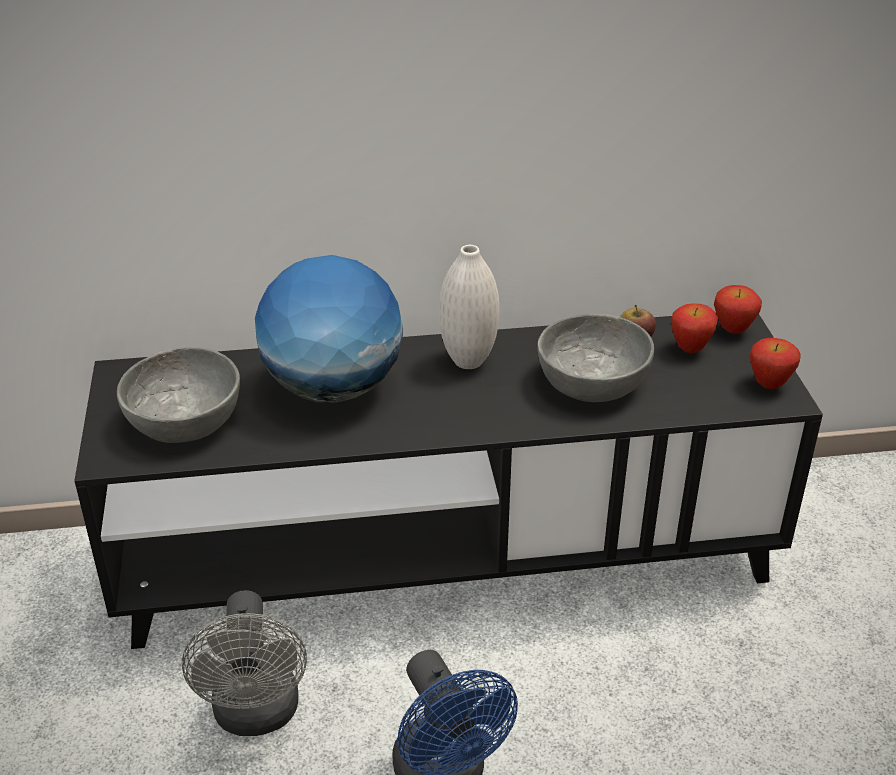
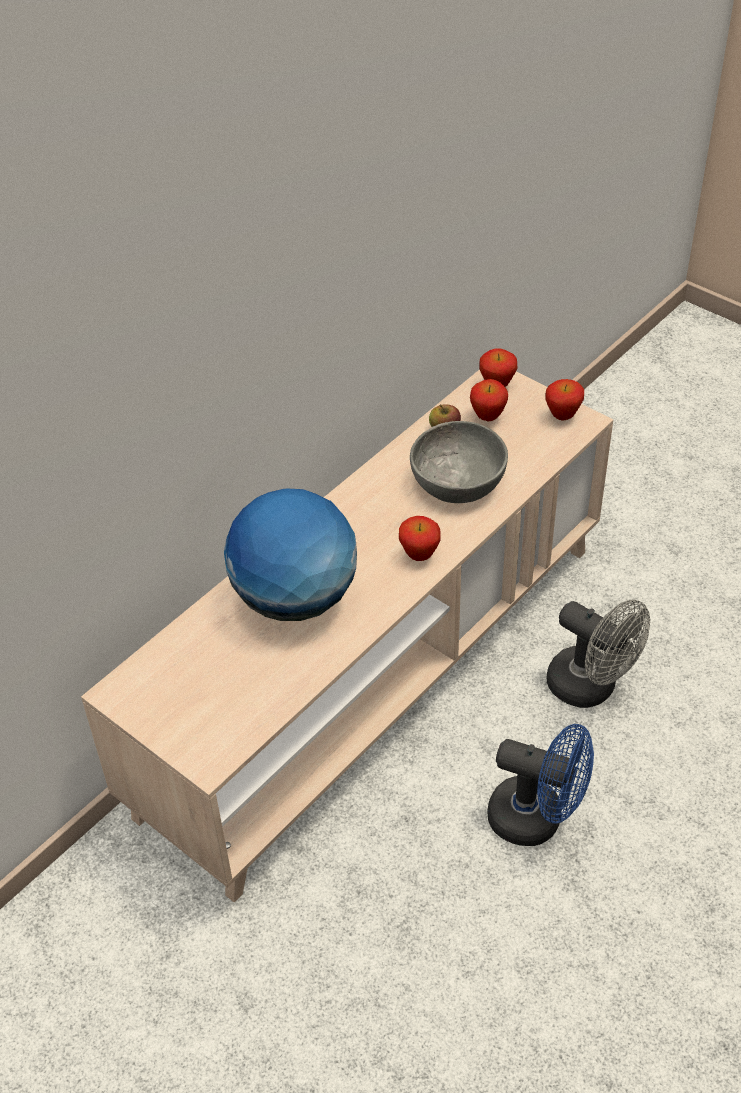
camera: 40 degrees left, 10 degrees up
black tv stand [74,312,823,649] -> beige tv stand [81,369,613,902]
grey bowl [117,347,240,443] -> none
grey fan [182,590,307,736] -> grey fan moved to [547,600,650,708]
white vase [439,245,499,369] -> none
none -> apple [399,516,441,561]

